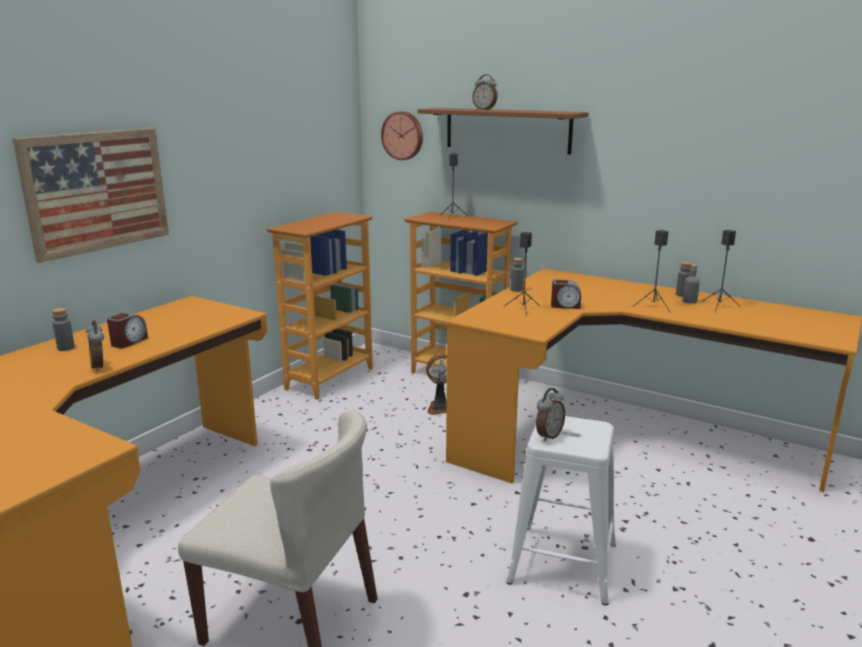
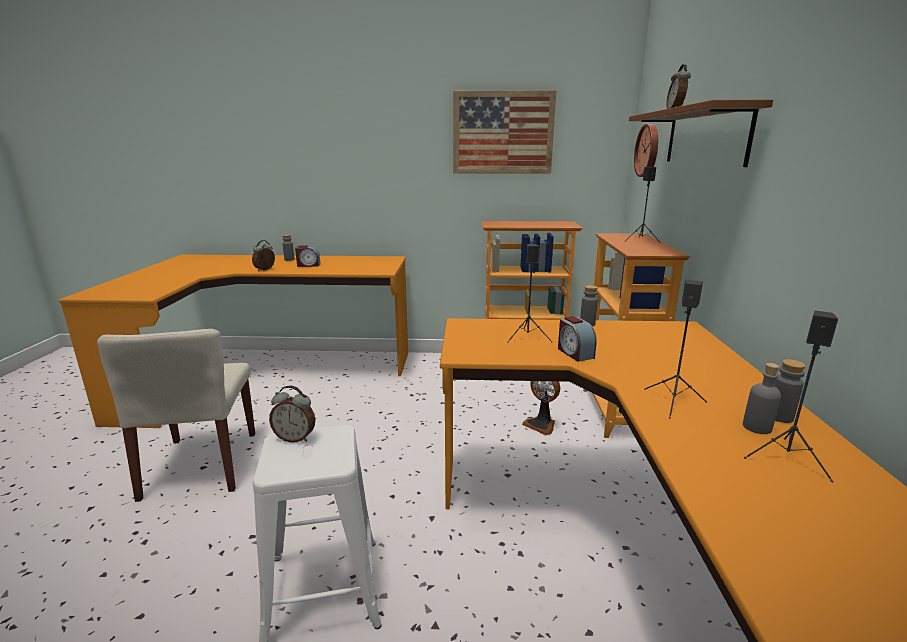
camera: 60 degrees right, 0 degrees up
picture [13,128,169,263] -> picture moved to [453,90,556,174]

